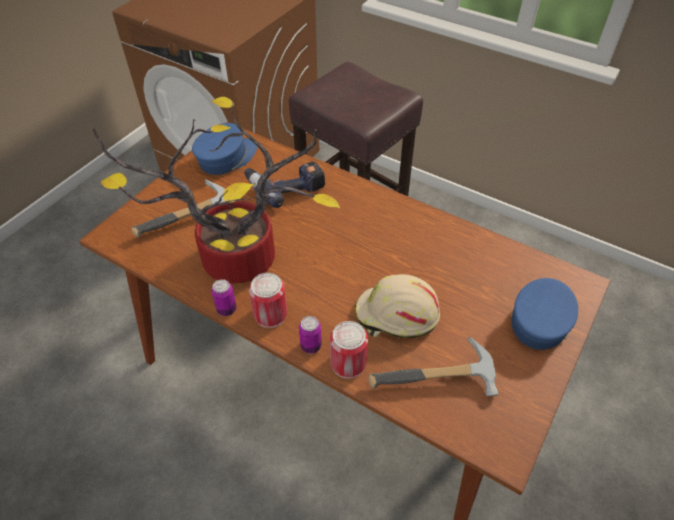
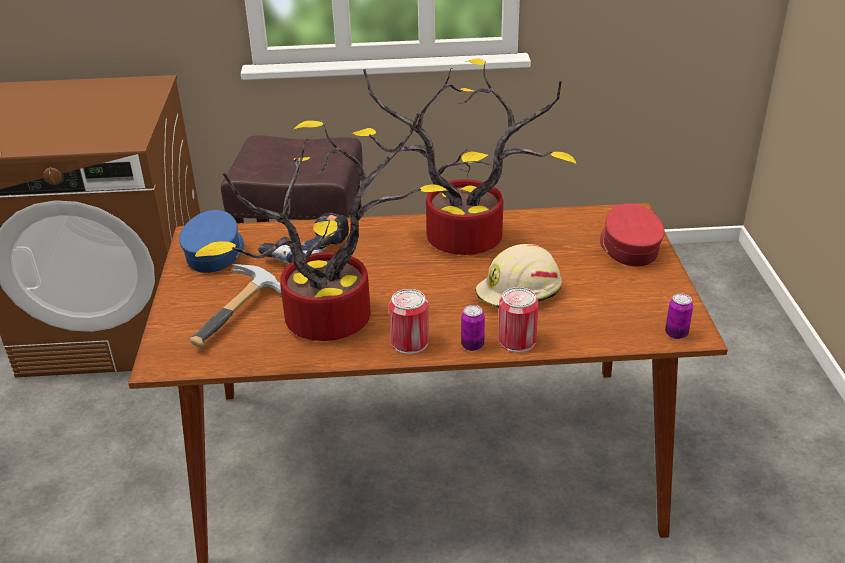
camera: 35 degrees left, 15 degrees down
can [211,279,237,316] -> can moved to [665,293,693,339]
hammer [368,337,498,397] -> none
blue cap [511,278,578,350] -> red cap [600,203,665,266]
none -> potted plant [352,59,576,255]

